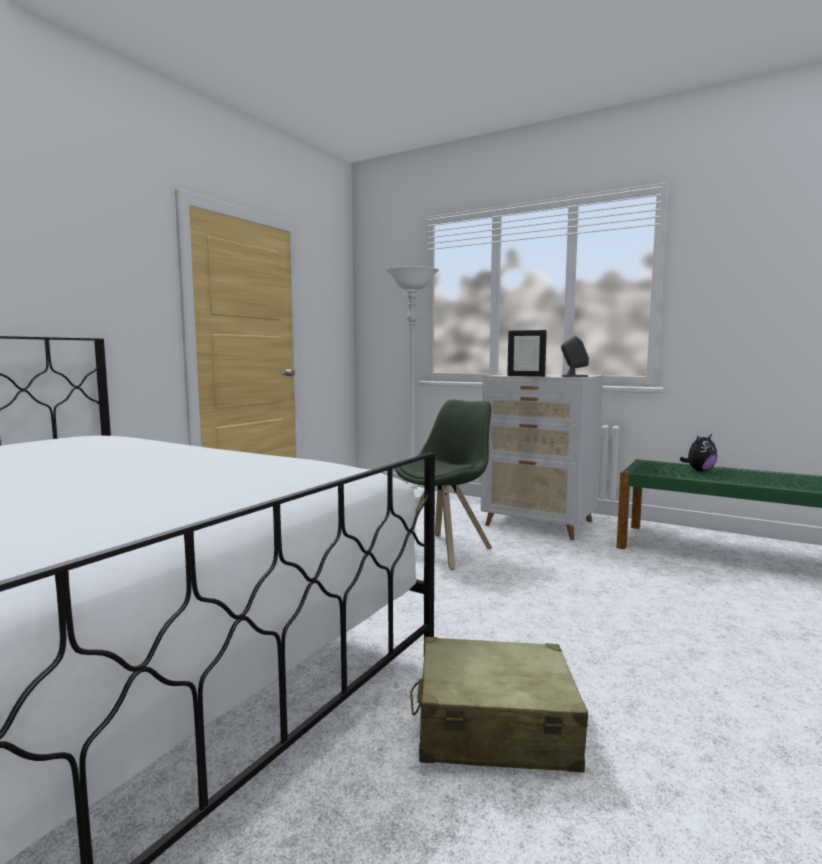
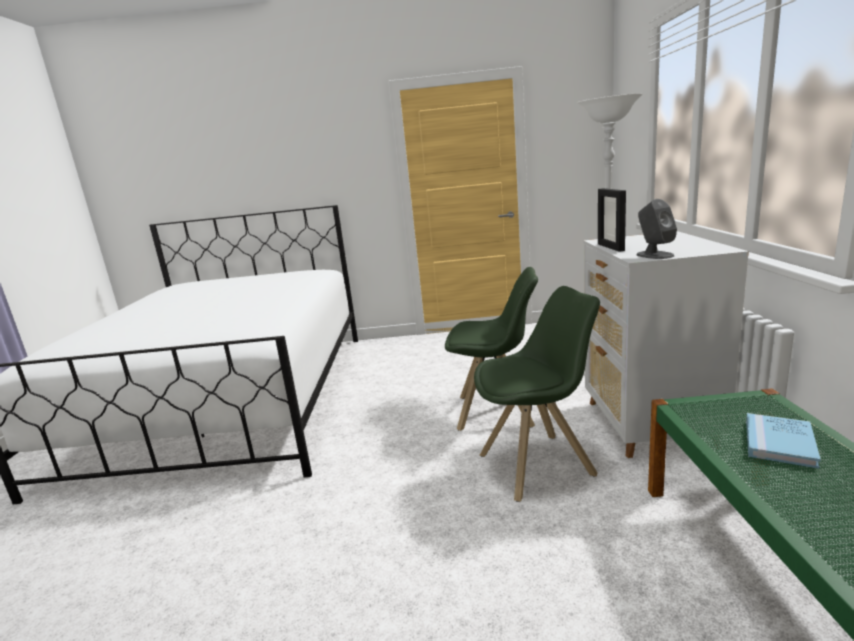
camera: 60 degrees right, 10 degrees up
beige suitcase [410,636,588,772] -> none
plush toy [679,434,717,471] -> blue book [746,413,821,469]
none -> green chair [474,286,600,502]

